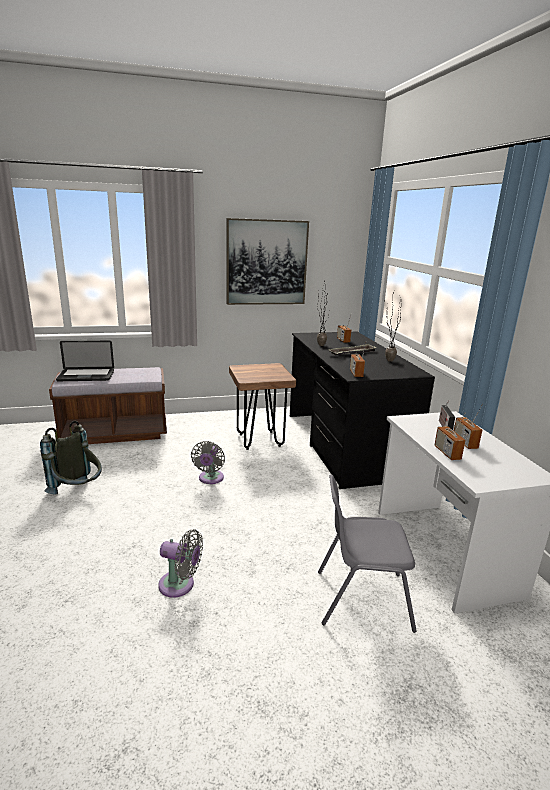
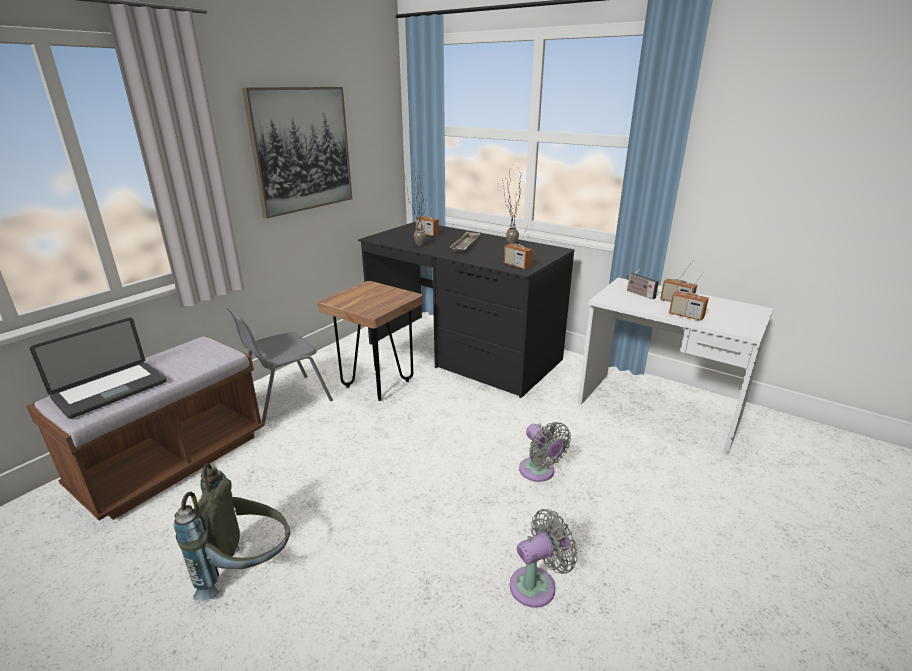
camera: 40 degrees left, 5 degrees up
grey fan [191,441,225,484] -> grey fan moved to [519,422,571,482]
grey chair [318,475,417,633] -> grey chair moved to [226,306,333,424]

